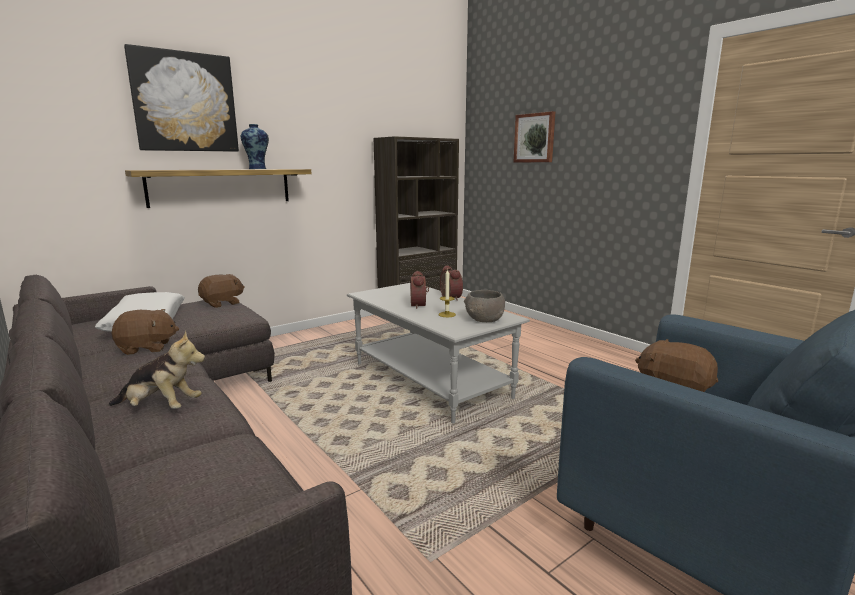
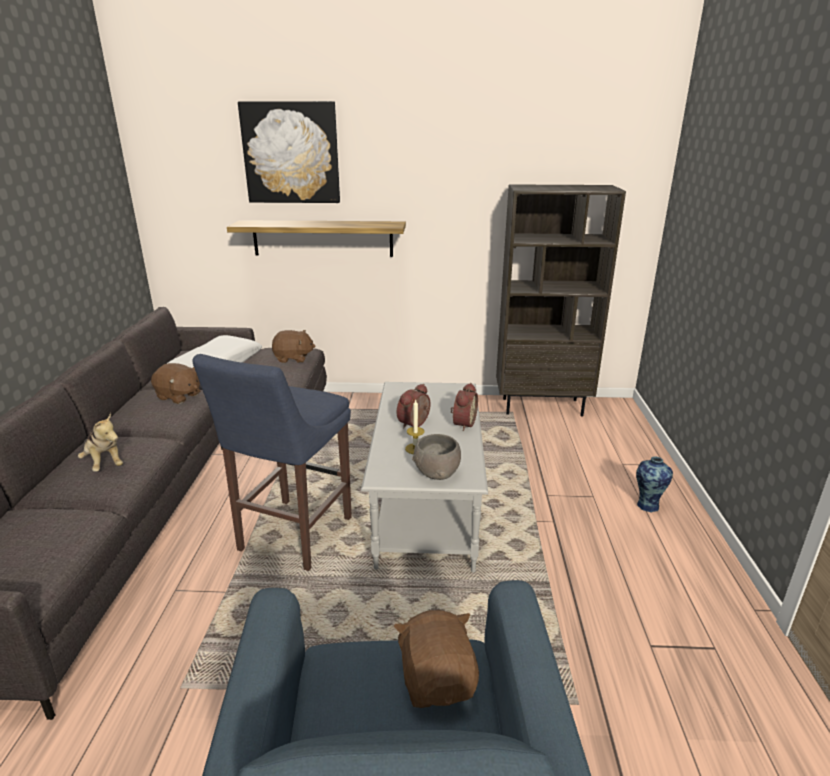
camera: 40 degrees right, 10 degrees up
vase [241,124,269,169] -> vase moved to [636,456,673,513]
picture [514,111,555,162] -> none
none -> blue stool [192,354,352,571]

